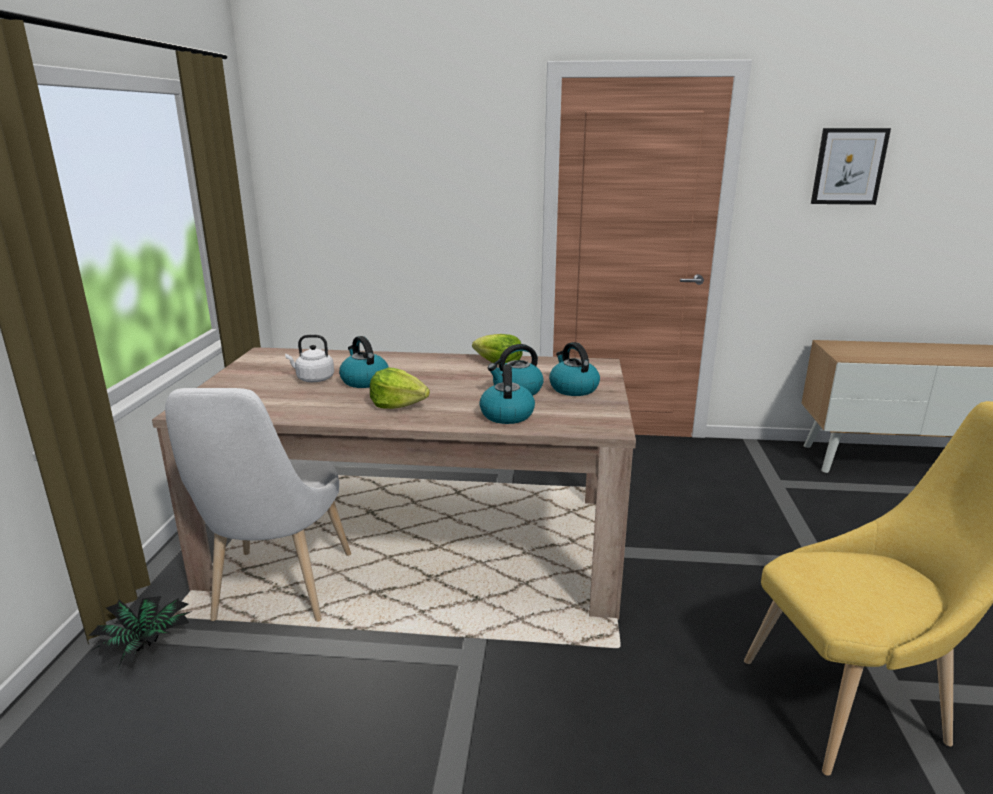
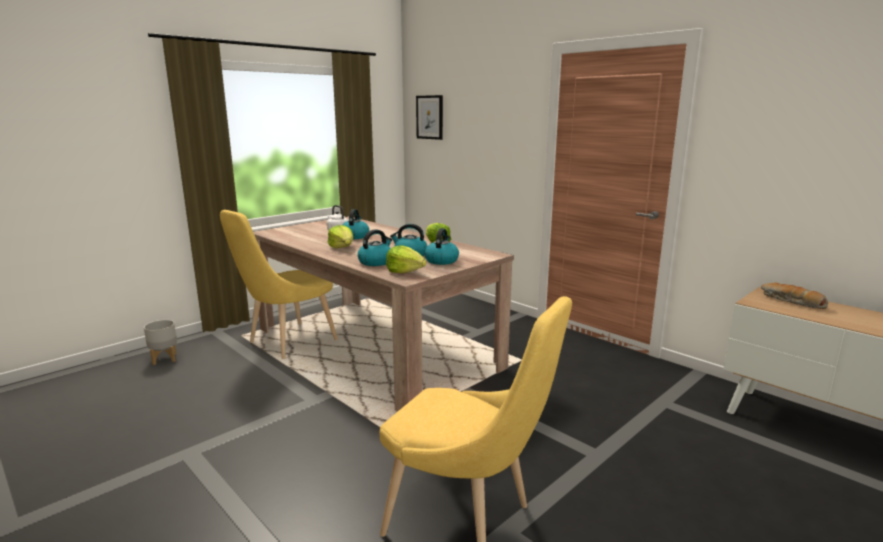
camera: 40 degrees right, 5 degrees down
potted plant [89,596,192,669] -> none
white chair [165,388,351,622] -> yellow chair [220,210,338,359]
picture [811,128,891,205] -> picture moved to [416,95,443,140]
none -> grey planter [144,320,177,365]
none -> lettuce [386,245,426,273]
none -> bread [761,283,828,309]

